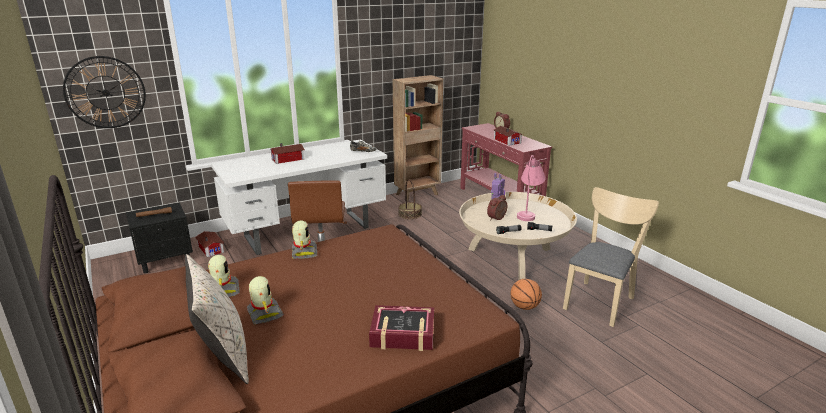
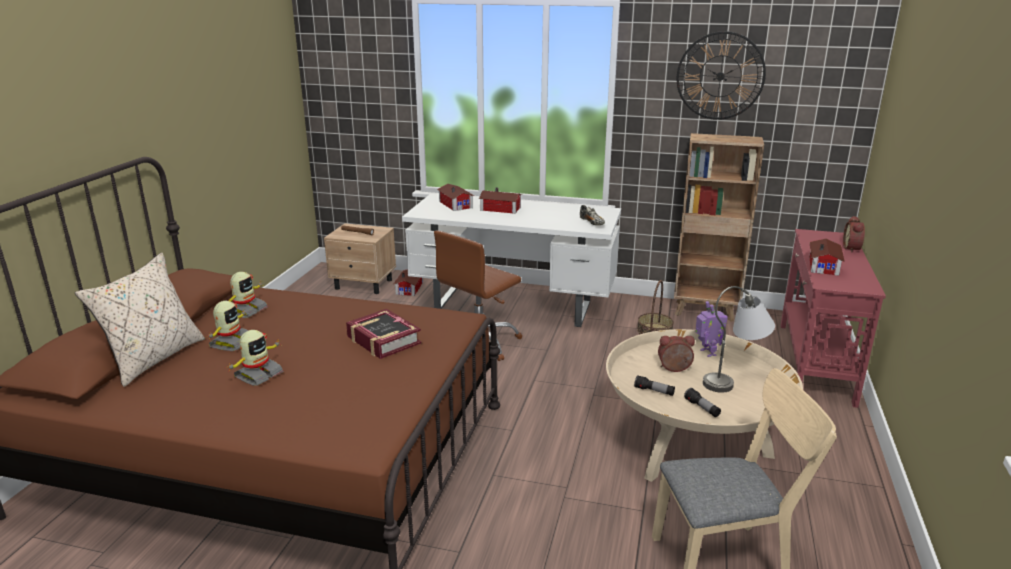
camera: 45 degrees right, 0 degrees up
wall clock [63,56,146,128] -> wall clock moved to [677,31,766,120]
black nightstand [126,202,193,273] -> beige nightstand [324,223,396,294]
toy robot [292,221,317,259] -> toy robot moved to [225,330,284,386]
book [369,305,434,351] -> book moved to [346,309,421,359]
basketball [510,279,542,310] -> none
pink table lamp [517,155,546,221] -> grey table lamp [703,286,775,393]
none -> toy house [437,184,474,211]

